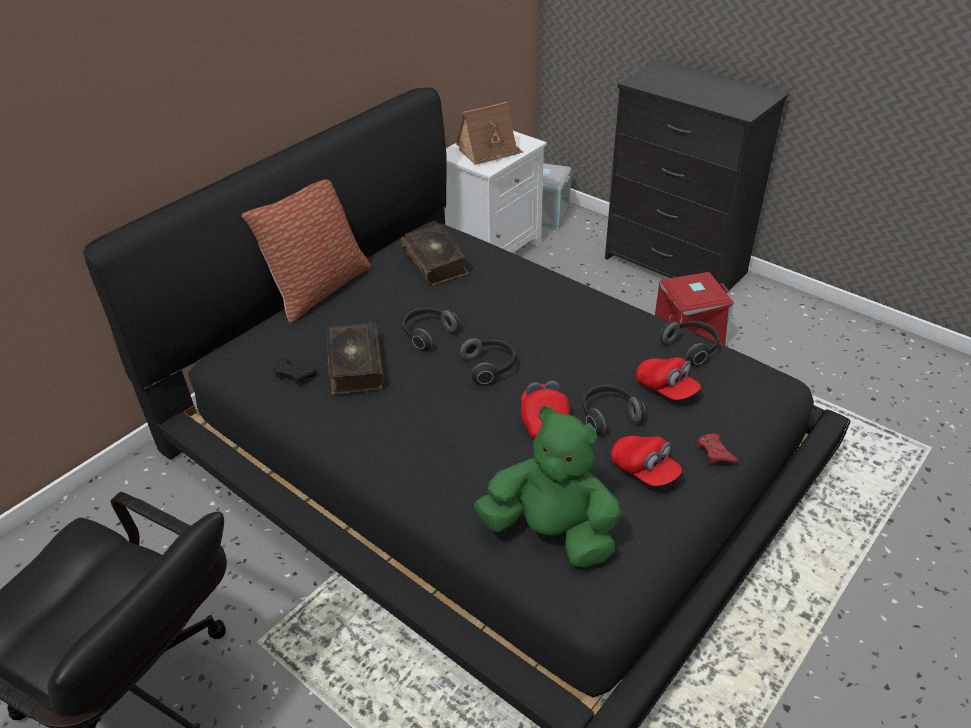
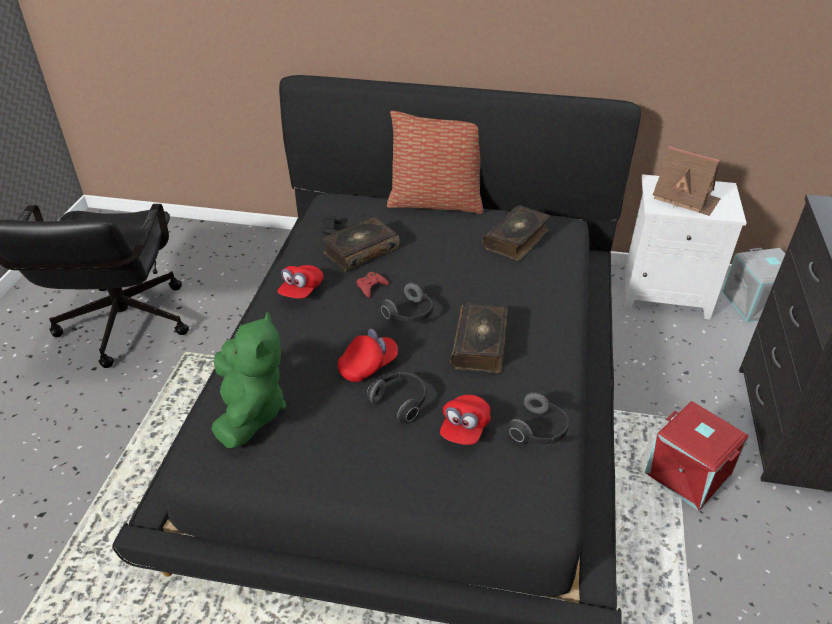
camera: 60 degrees right, 0 degrees up
headphones [402,307,459,351] -> none
red cap [611,436,682,486] -> red cap moved to [277,265,324,299]
red game controller [697,434,738,464] -> red game controller moved to [357,272,389,298]
none -> book [450,303,508,373]

